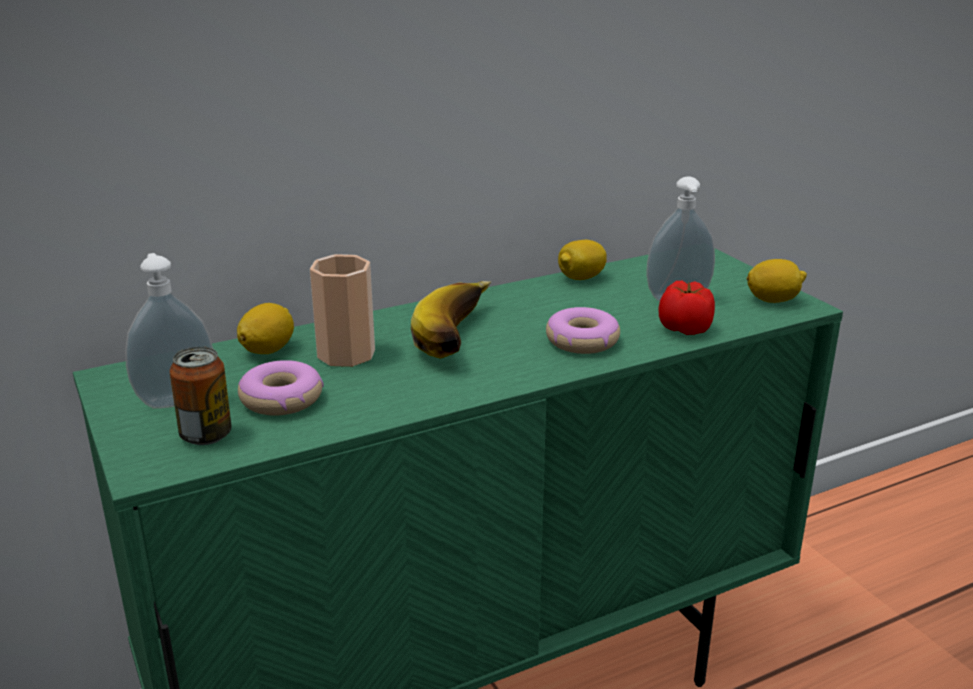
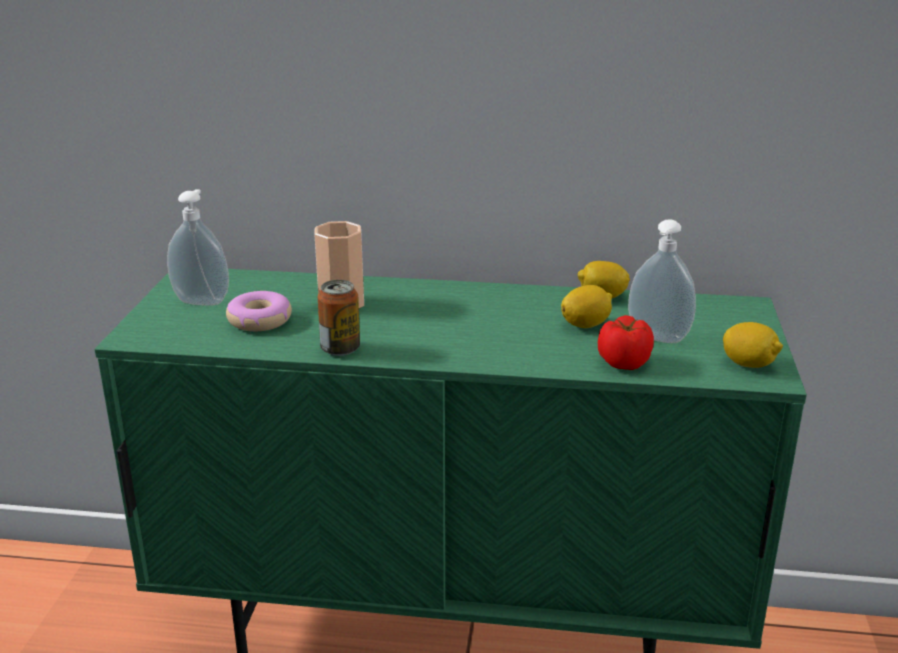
camera: 35 degrees right, 0 degrees up
can [170,347,232,445] -> can moved to [318,280,360,356]
lemon [237,303,294,354] -> lemon moved to [561,285,612,328]
banana [411,281,491,359] -> none
donut [546,307,620,354] -> none

